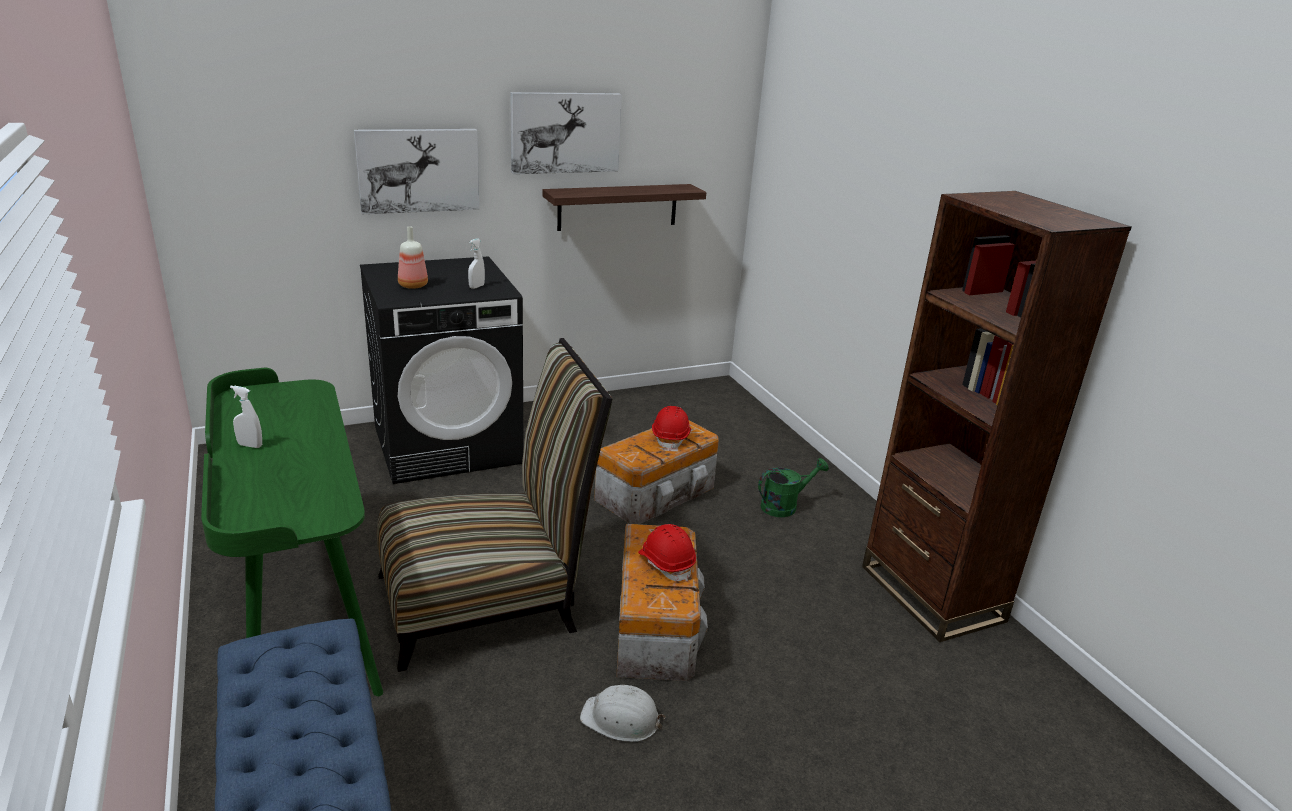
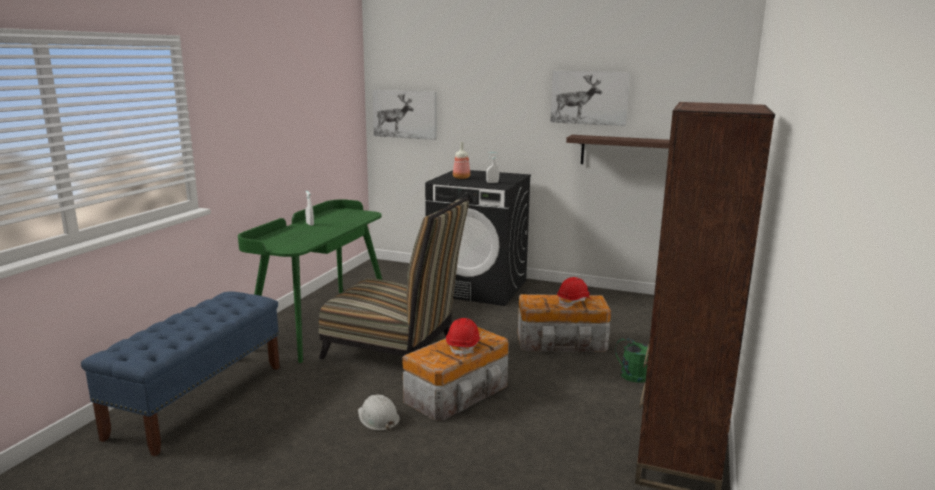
camera: 45 degrees right, 10 degrees down
picture [354,129,479,214] -> picture moved to [372,90,437,140]

